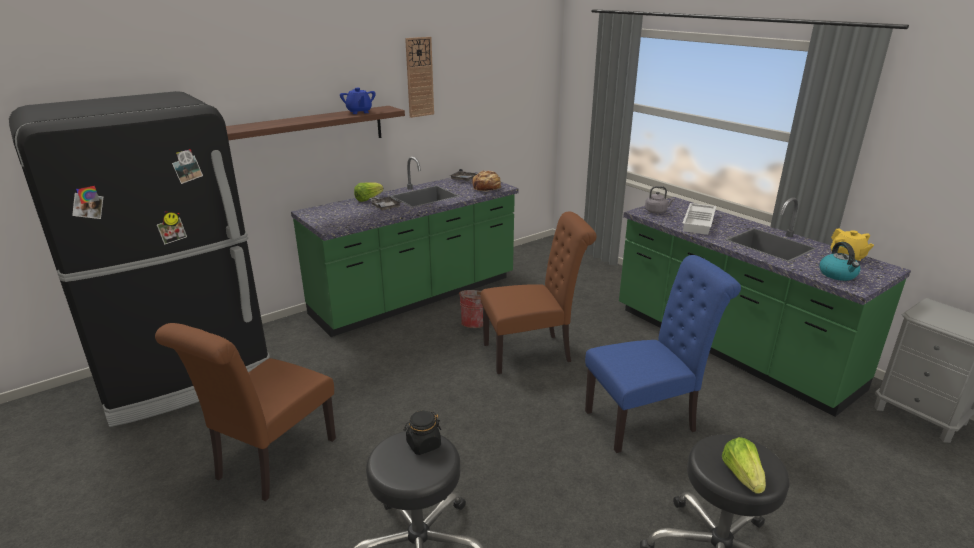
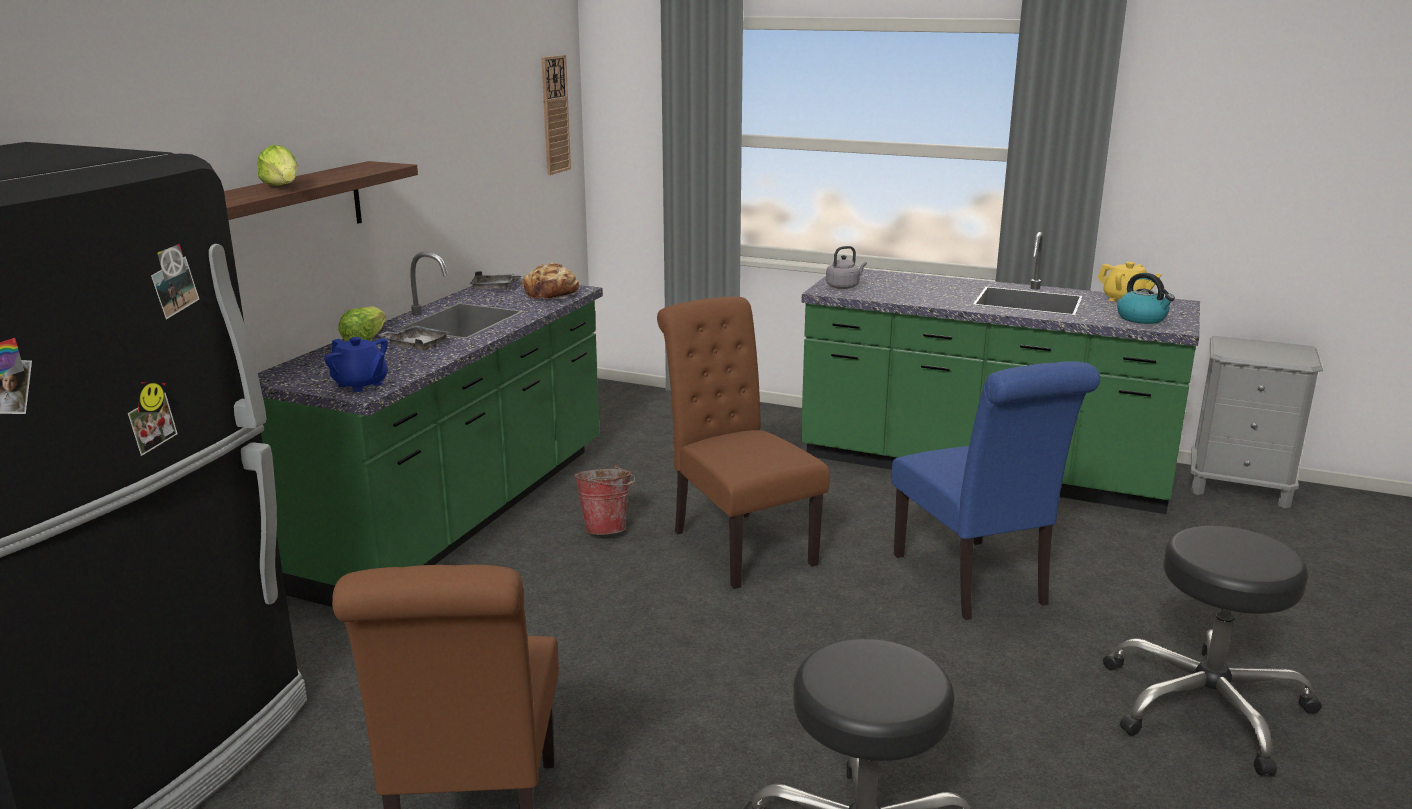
camera: 30 degrees left, 5 degrees down
blue teapot [340,88,376,114] -> blue teapot moved to [324,337,388,392]
black jar [404,411,441,455] -> none
wall clock [405,37,434,118] -> wall clock moved to [541,55,571,175]
brown chair [481,212,597,374] -> brown chair turned 75 degrees counterclockwise [657,296,830,589]
blue chair [585,255,741,453] -> blue chair turned 120 degrees clockwise [892,361,1100,620]
white tray [682,203,716,235] -> none
lettuce [722,437,766,493] -> lettuce moved to [257,145,298,186]

